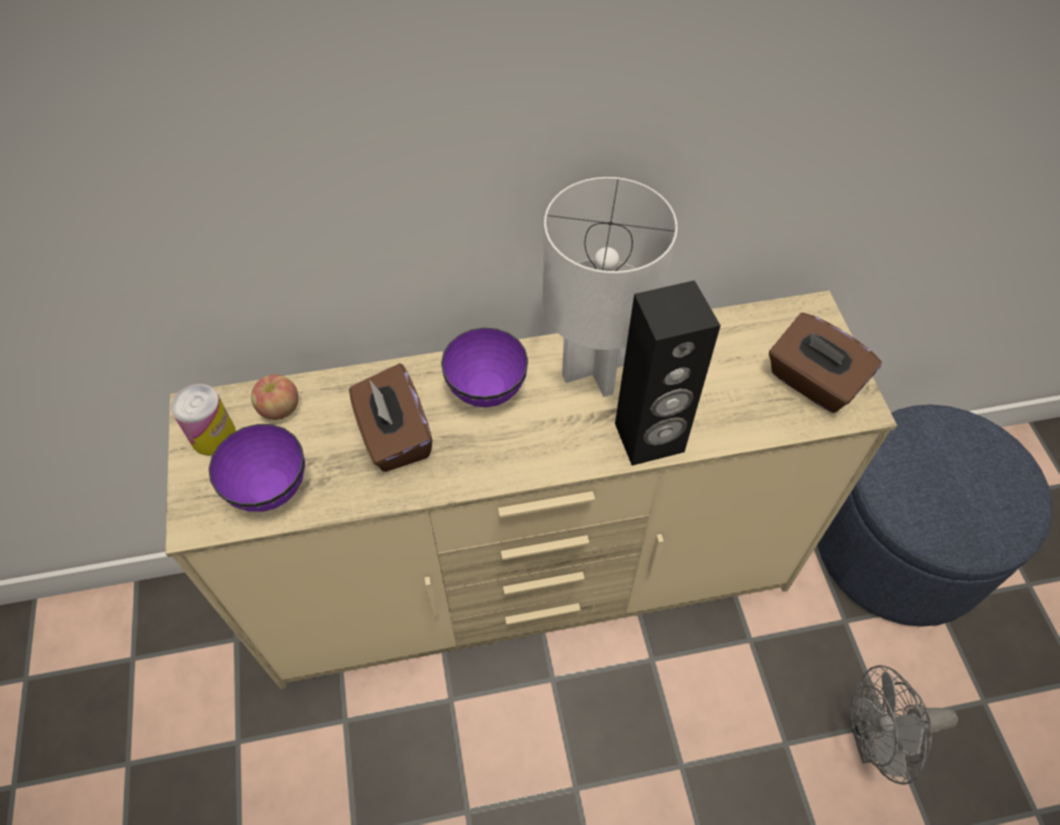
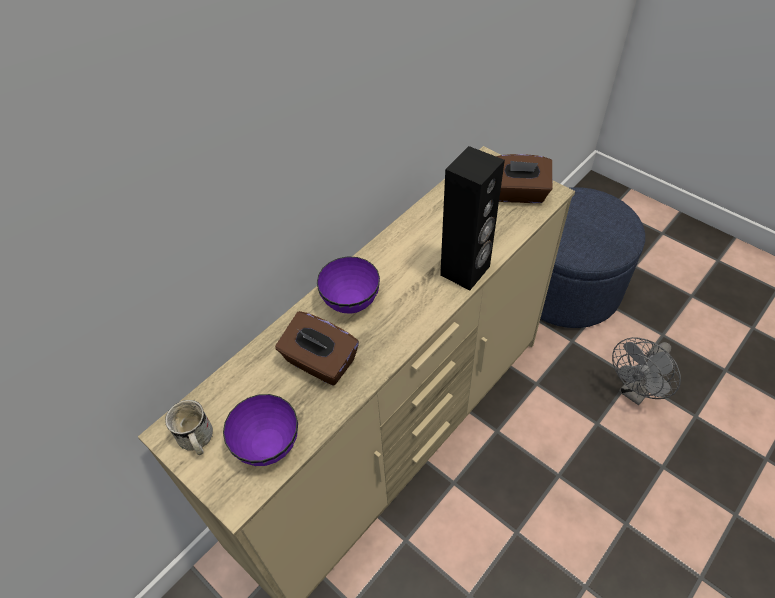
camera: 35 degrees left, 5 degrees down
can [170,384,236,456] -> white mug [165,400,213,455]
apple [251,374,298,420] -> none
white table lamp [542,177,678,397] -> none

